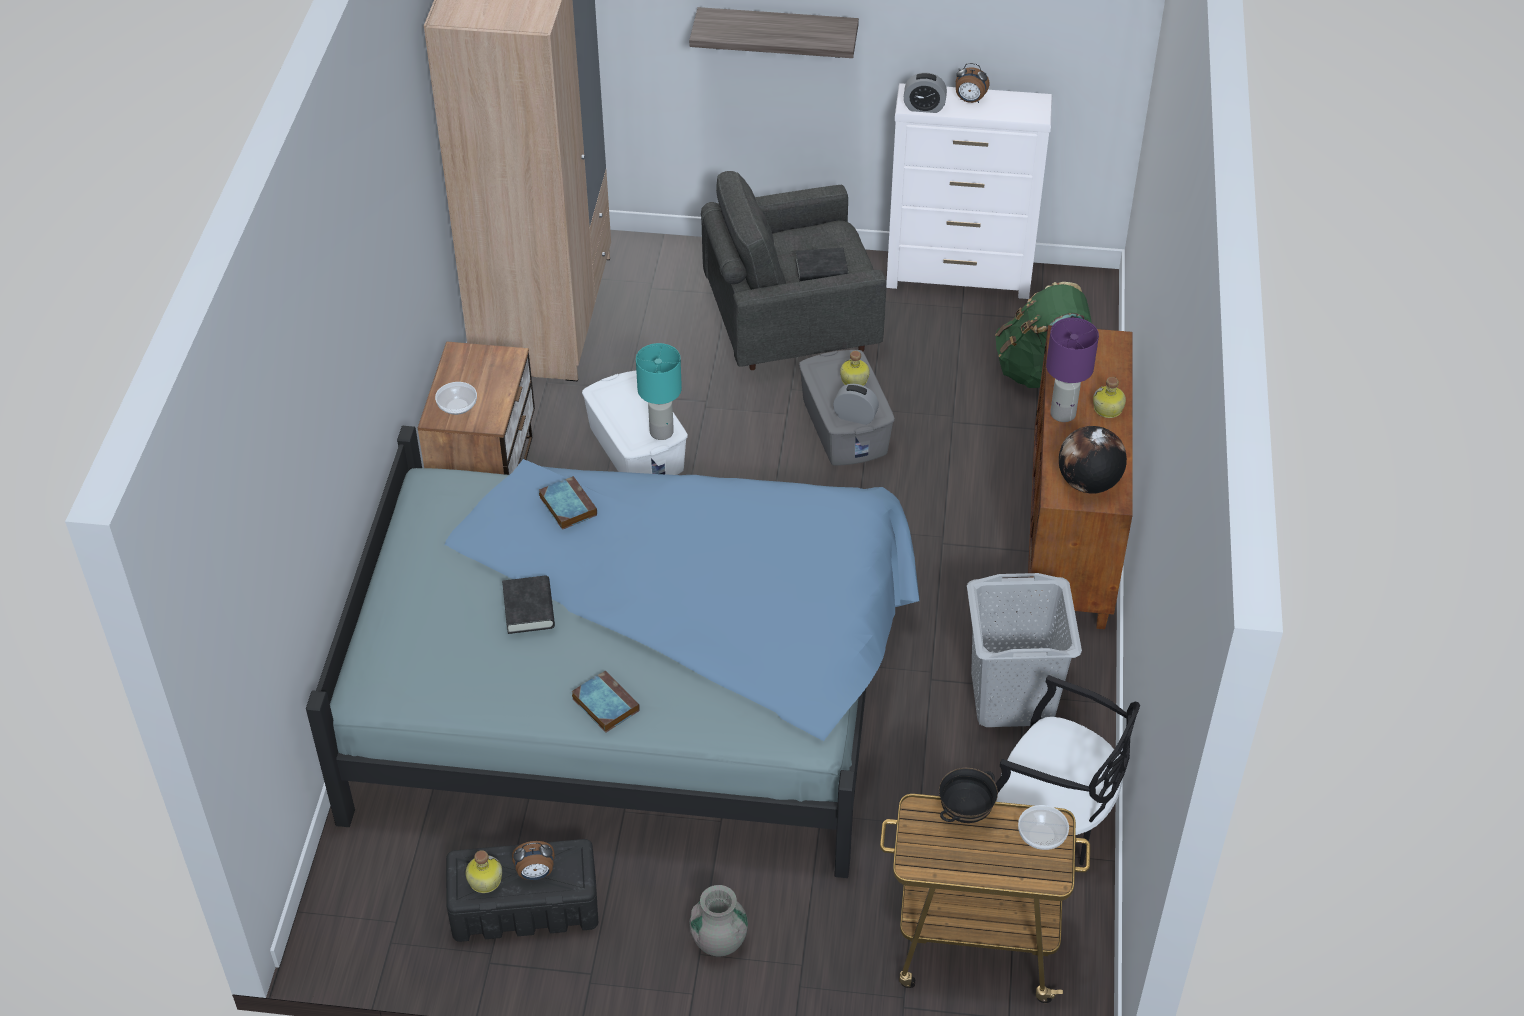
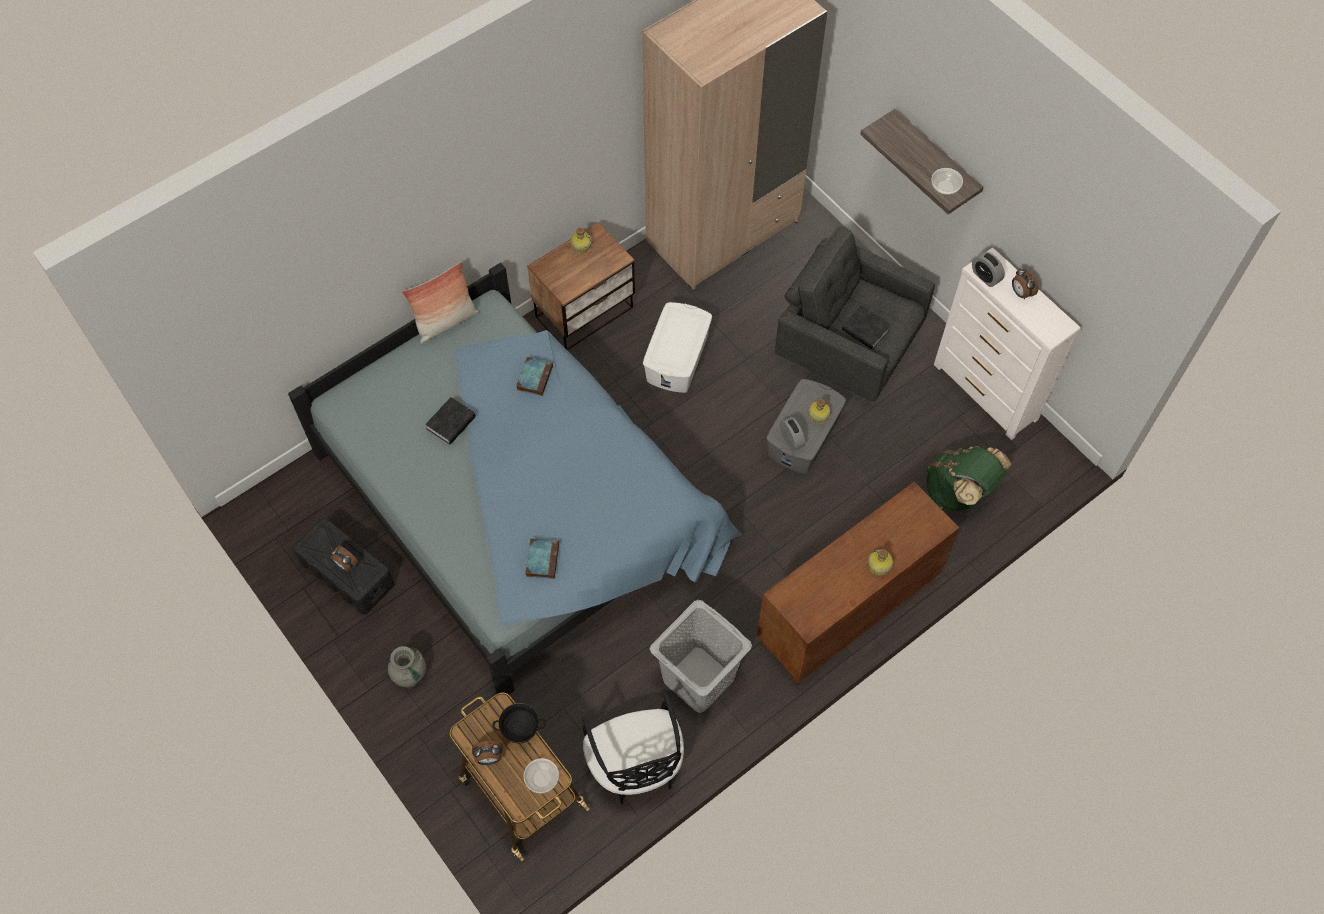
camera: 45 degrees right, 15 degrees up
bowl [435,382,477,415] -> bowl moved to [931,168,963,195]
bottle [465,850,502,893] -> bottle moved to [570,227,592,253]
book [572,671,640,732] -> book moved to [526,539,559,579]
turquoise table lamp [636,343,682,440] -> none
purple table lamp [1046,318,1099,422] -> none
globe [1059,426,1127,494] -> none
none -> pillow [402,262,479,344]
none -> alarm clock [472,741,503,765]

